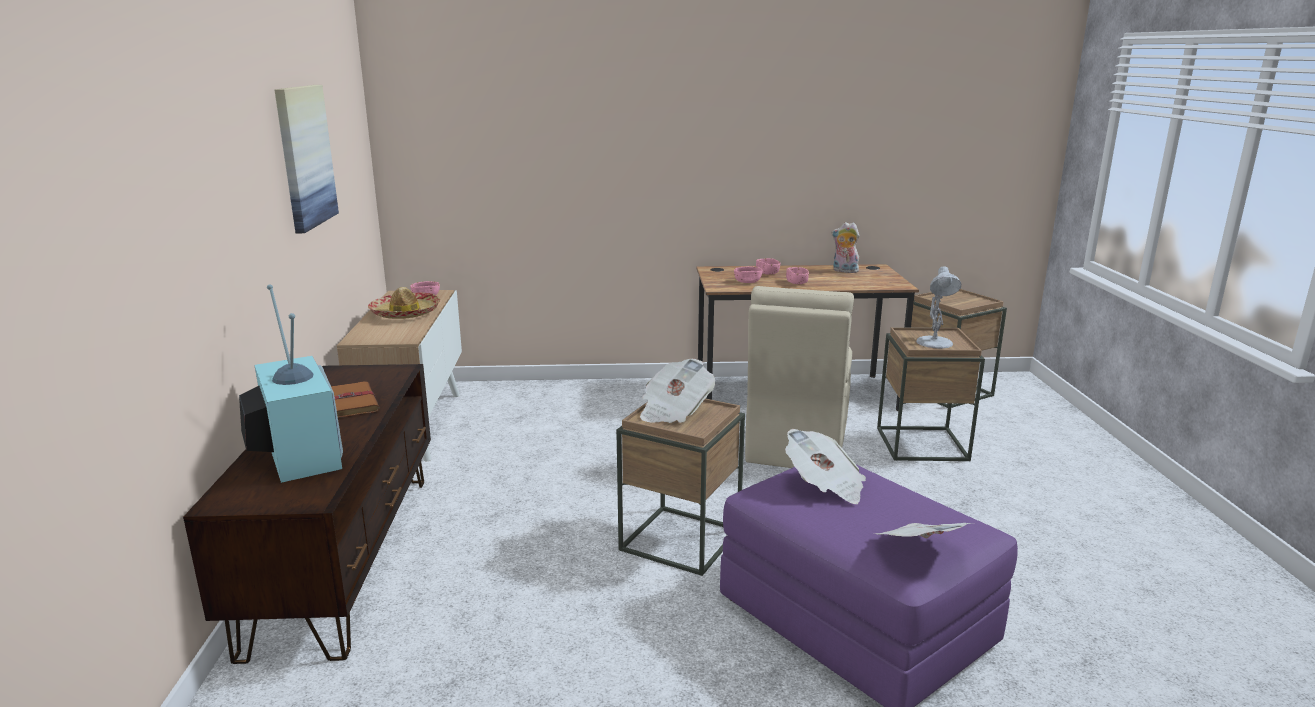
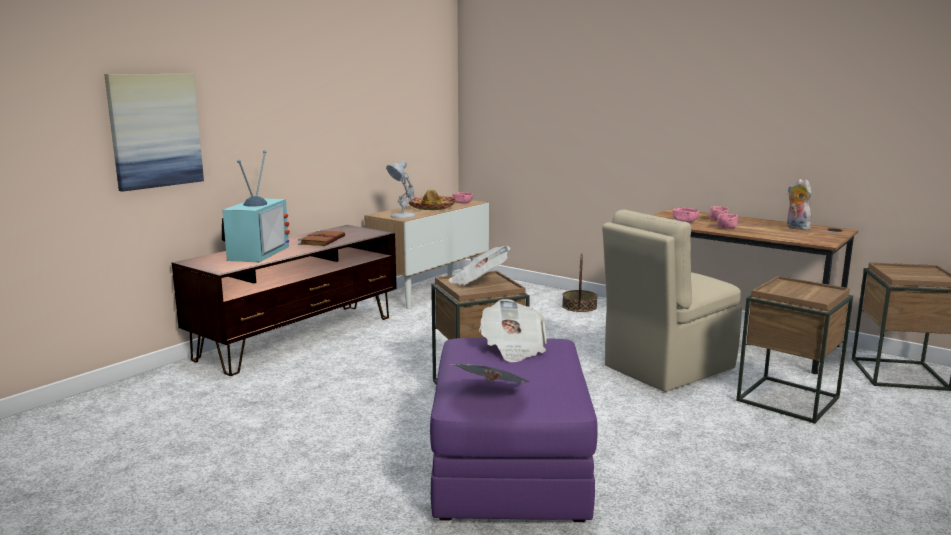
camera: 40 degrees right, 5 degrees down
picture [274,85,339,233] -> picture moved to [104,74,204,192]
white table lamp [916,266,961,349] -> white table lamp moved to [386,161,416,218]
none -> basket [562,253,598,312]

